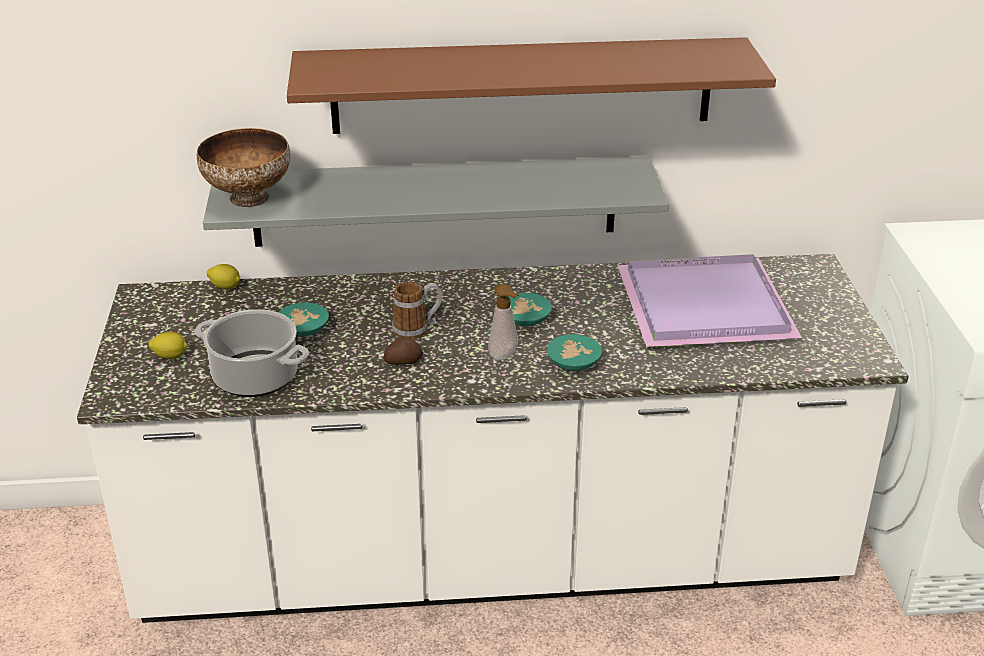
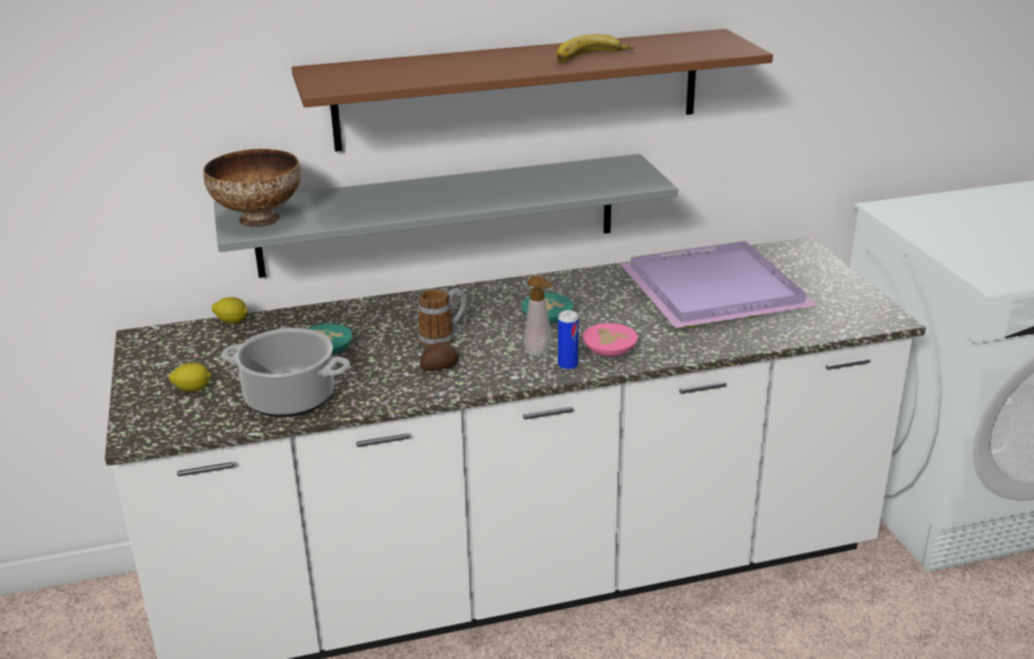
camera: 10 degrees left, 5 degrees down
turquoise bowl [547,334,602,371] -> pink bowl [583,323,638,356]
none -> banana [556,34,634,63]
none -> can [558,310,579,370]

